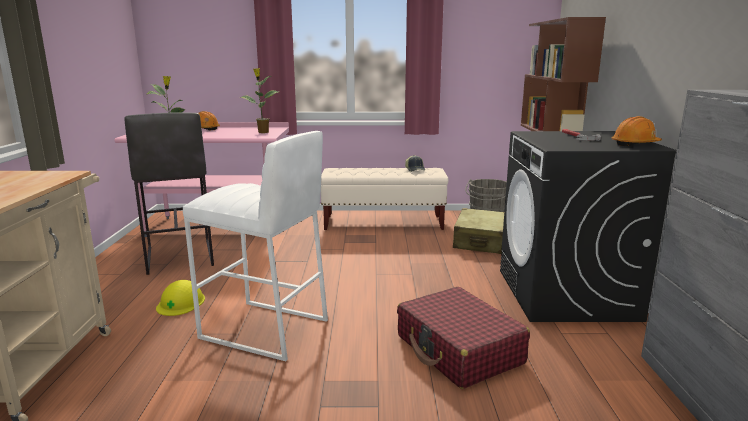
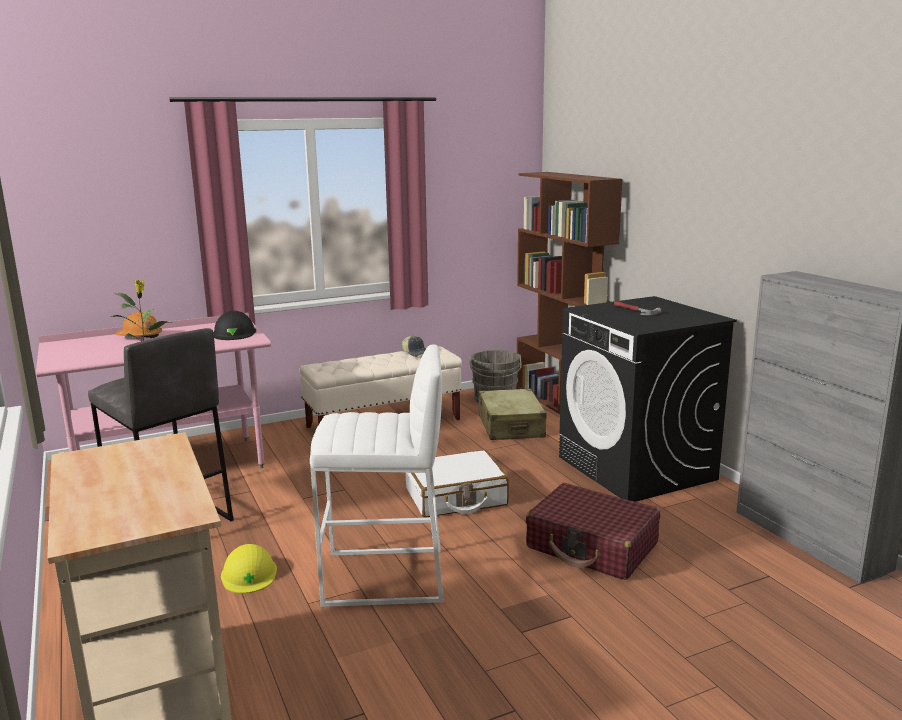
camera: 25 degrees left, 0 degrees up
potted plant [240,68,278,133] -> black hard hat [213,311,256,340]
orange hard hat [611,116,662,146] -> none
none -> white suitcase [406,450,509,518]

